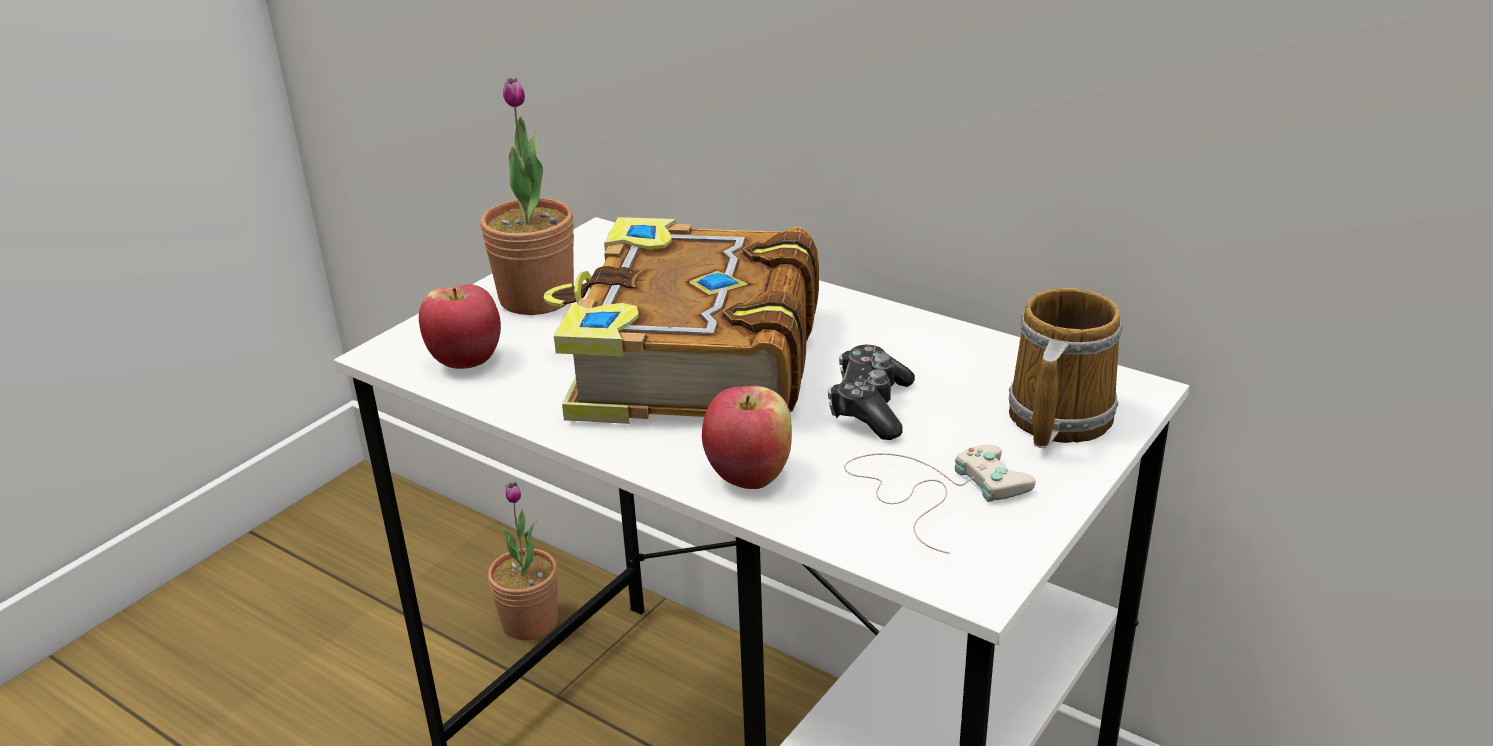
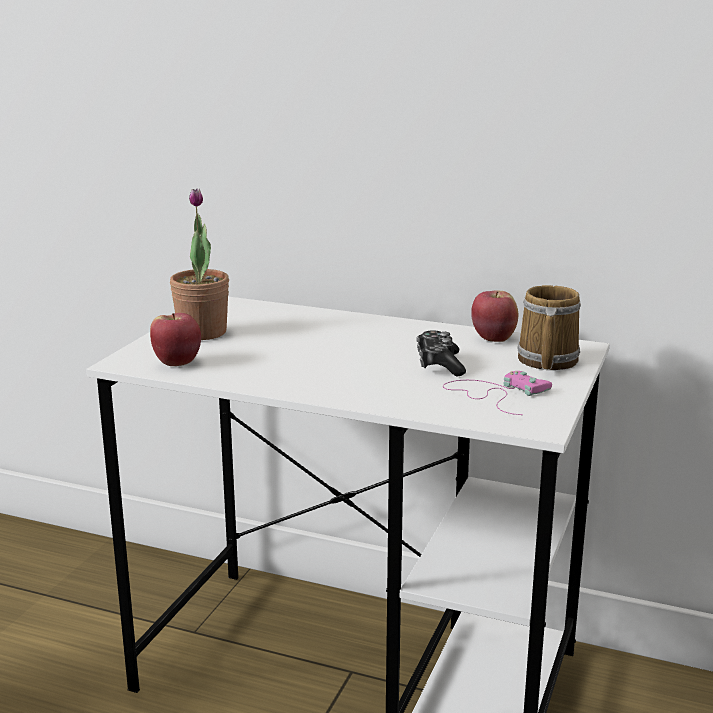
camera: 15 degrees left, 10 degrees down
potted plant [488,482,558,640] -> none
book [544,217,819,424] -> none
apple [702,385,792,489] -> apple moved to [471,290,518,342]
white game controller [844,445,1035,554] -> pink game controller [443,371,552,415]

